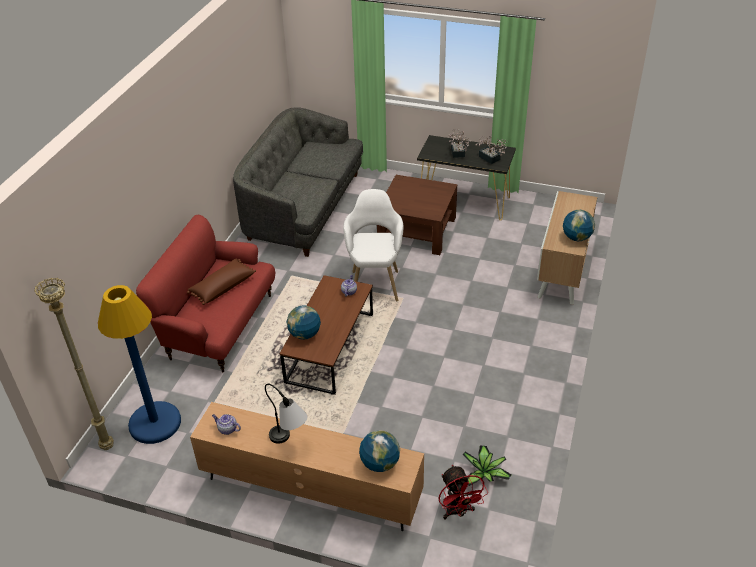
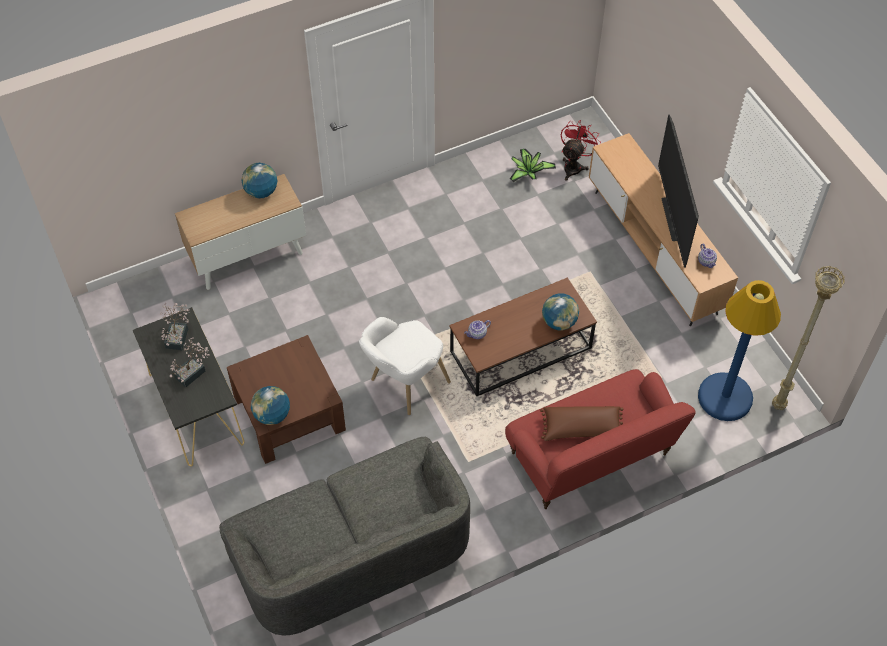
camera: 135 degrees left, 15 degrees up
table lamp [265,384,307,444] -> television [658,115,699,268]
globe [359,431,400,472] -> globe moved to [251,386,290,425]

